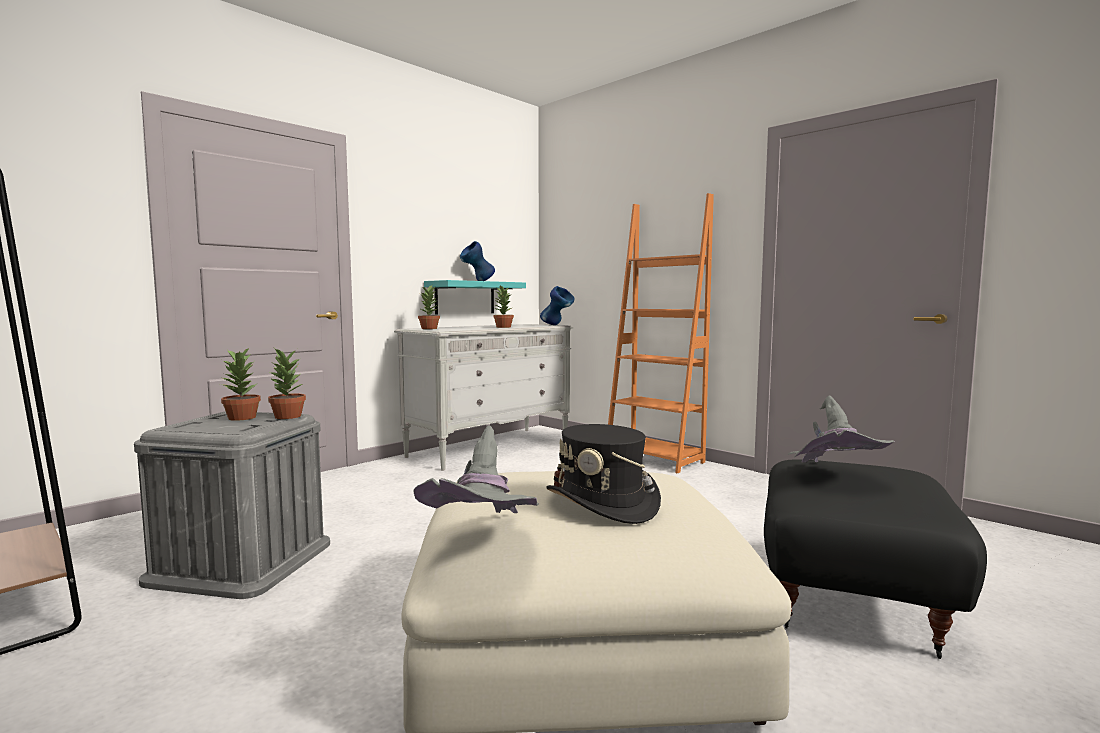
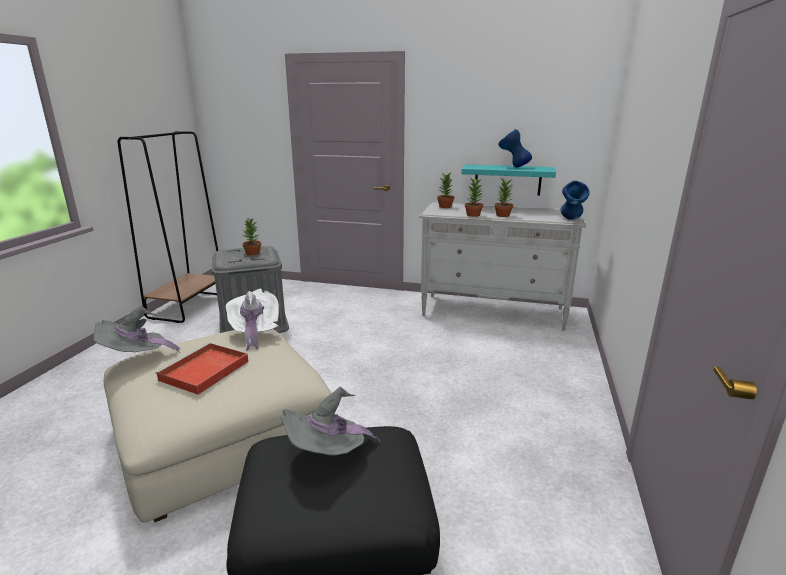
camera: 60 degrees right, 15 degrees up
potted plant [268,348,306,419] -> potted plant moved to [465,178,484,217]
black hat [546,424,661,524] -> red tray [155,343,249,395]
orange bookcase [608,193,714,473] -> none
none -> white hat [226,289,279,350]

